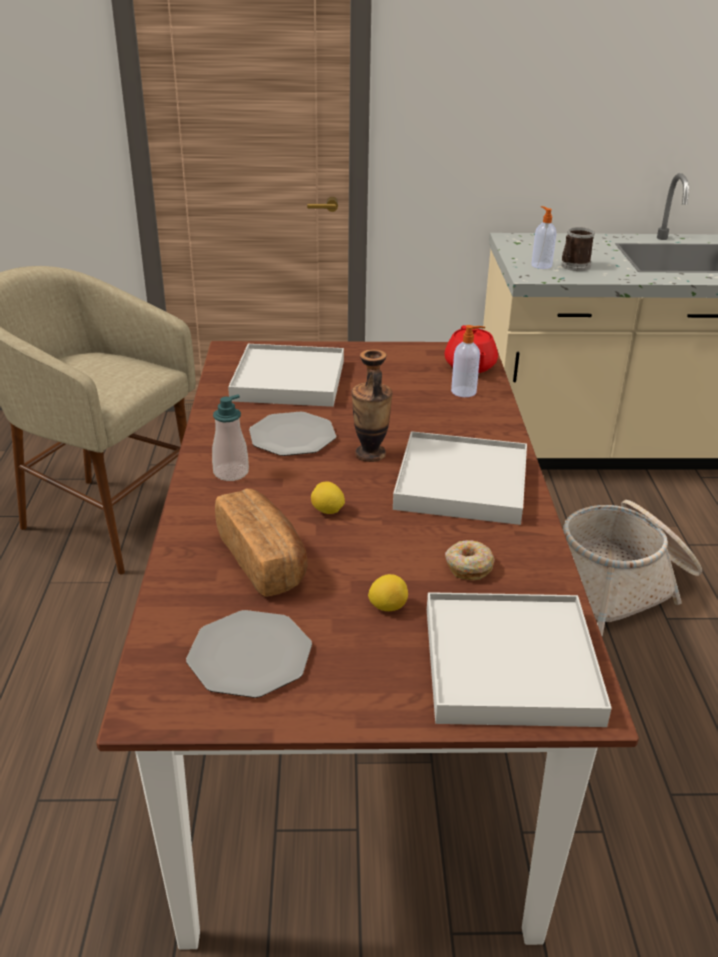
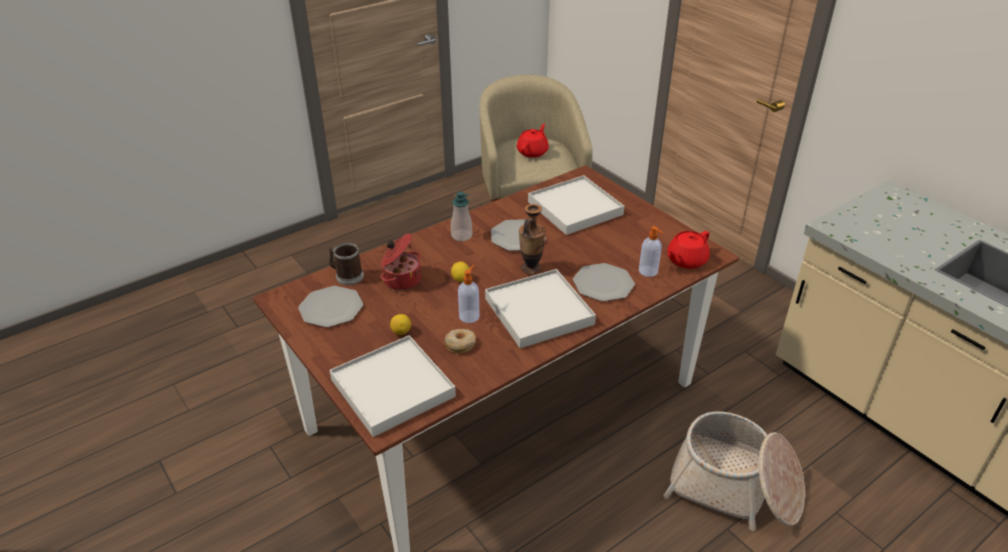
camera: 55 degrees right, 5 degrees up
bread [215,488,308,597] -> cooking pot [381,233,421,290]
soap dispenser [532,206,556,269] -> soap dispenser moved to [458,265,480,323]
mug [561,227,595,271] -> mug moved to [328,243,364,285]
none -> red teapot [517,124,549,158]
none -> plate [573,263,635,302]

